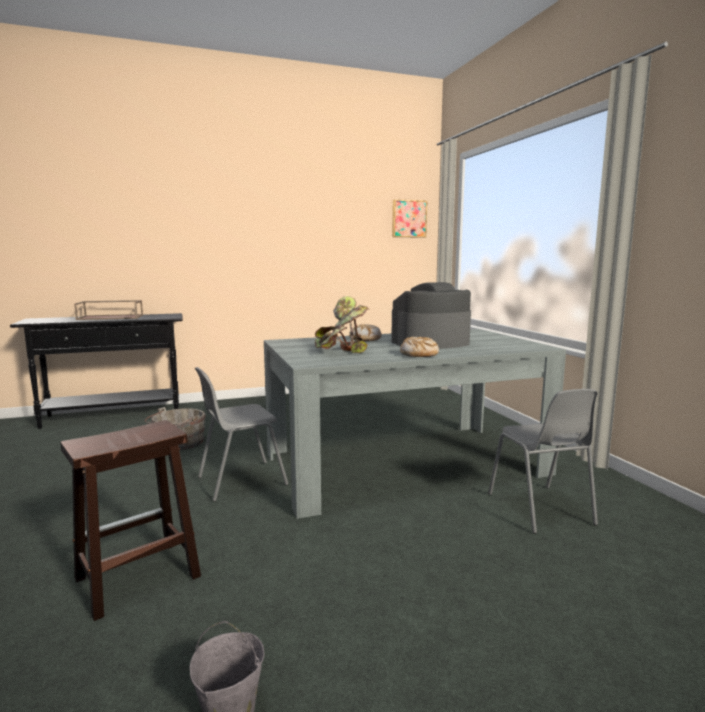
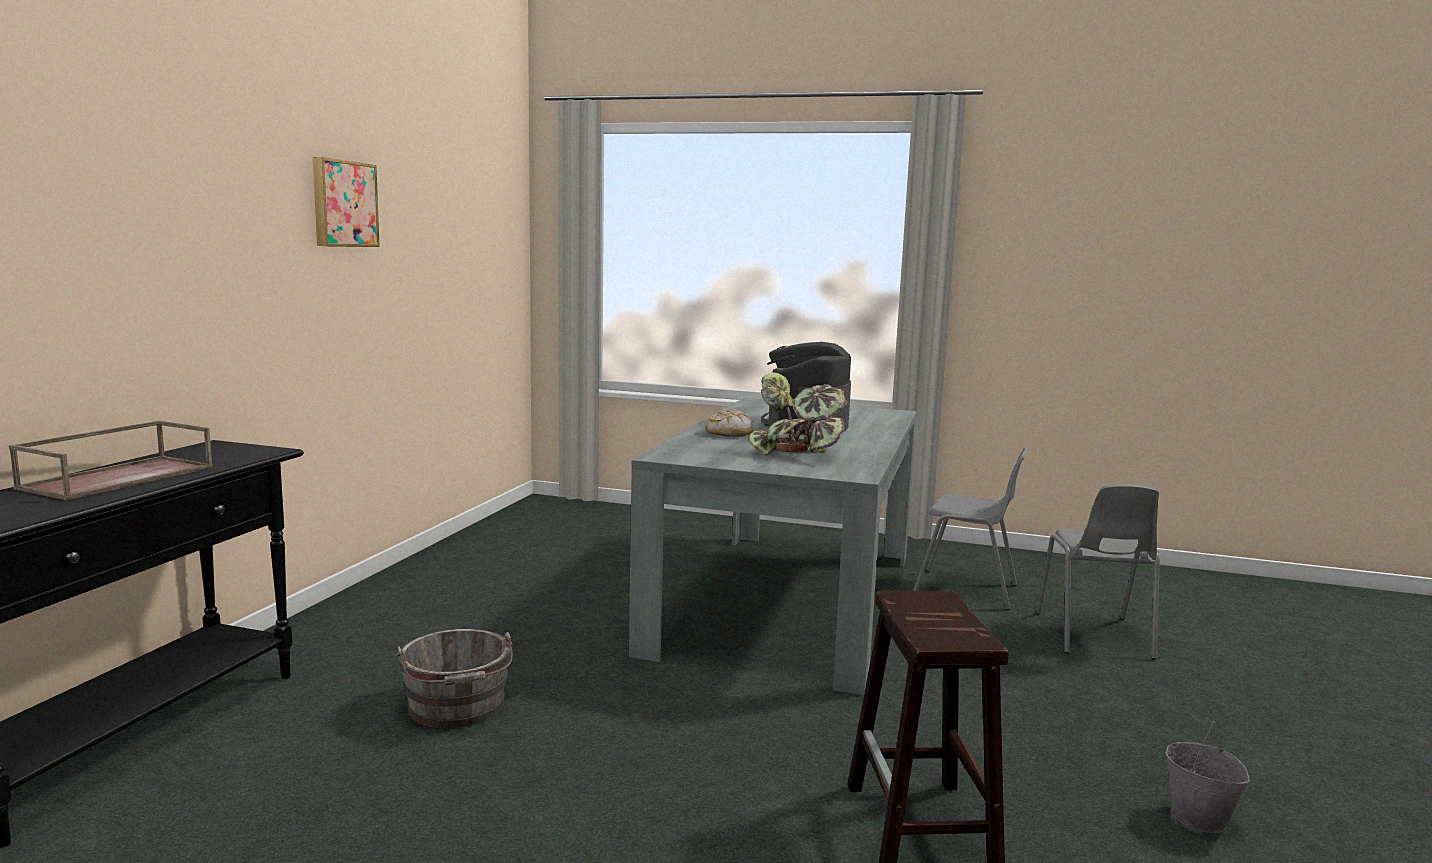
camera: 55 degrees left, 0 degrees up
grey chair [195,367,288,502] -> grey chair moved to [1036,485,1160,659]
picture [392,199,427,238] -> picture moved to [313,157,380,247]
bread [400,337,439,357] -> none

